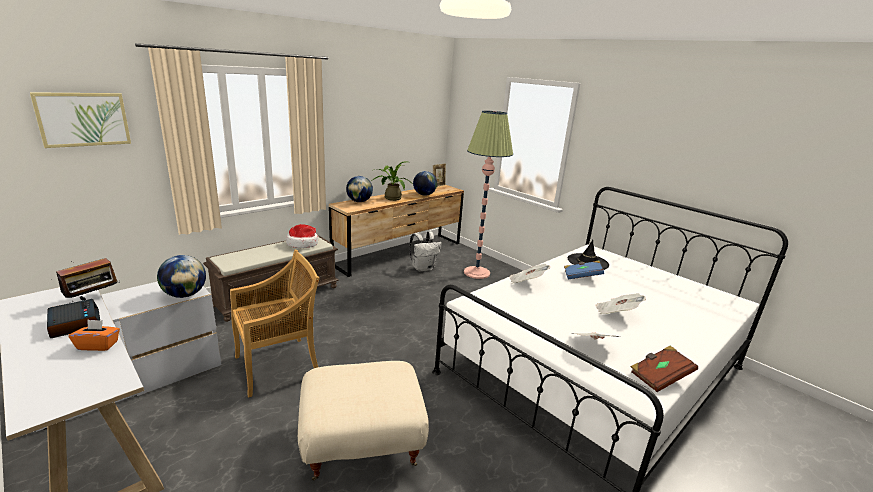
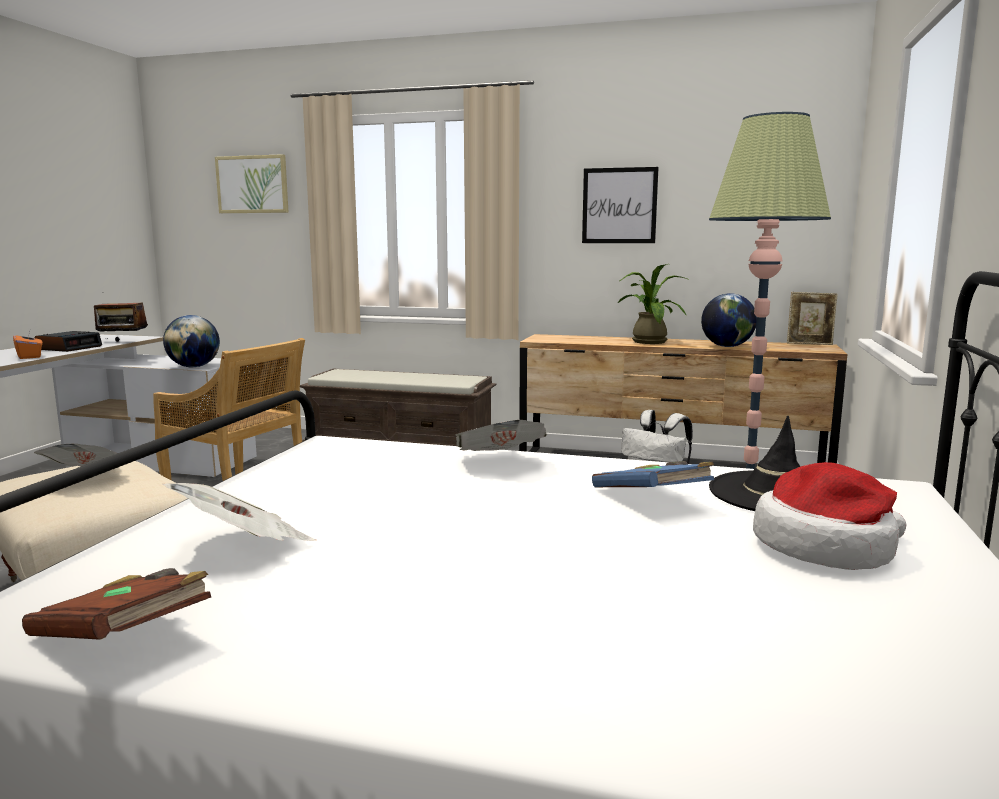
camera: 60 degrees right, 10 degrees down
hat [286,224,318,248] -> hat moved to [753,462,907,570]
globe [346,176,373,202] -> none
newspaper [596,293,646,314] -> newspaper moved to [34,444,117,466]
none -> picture [582,167,659,243]

